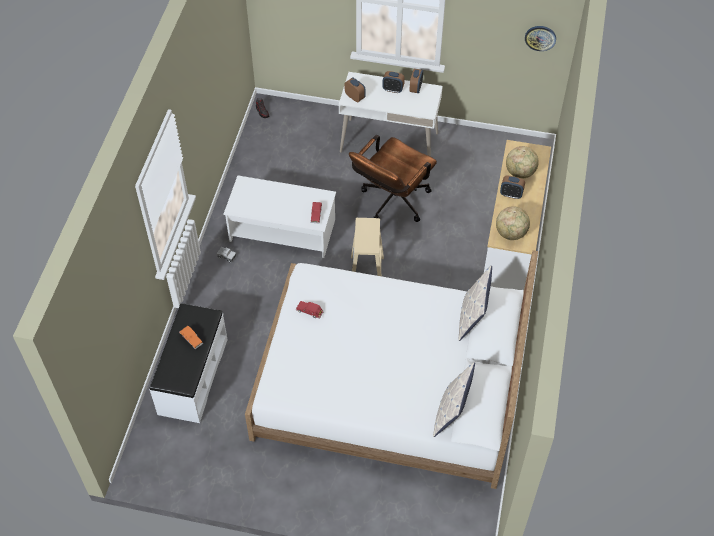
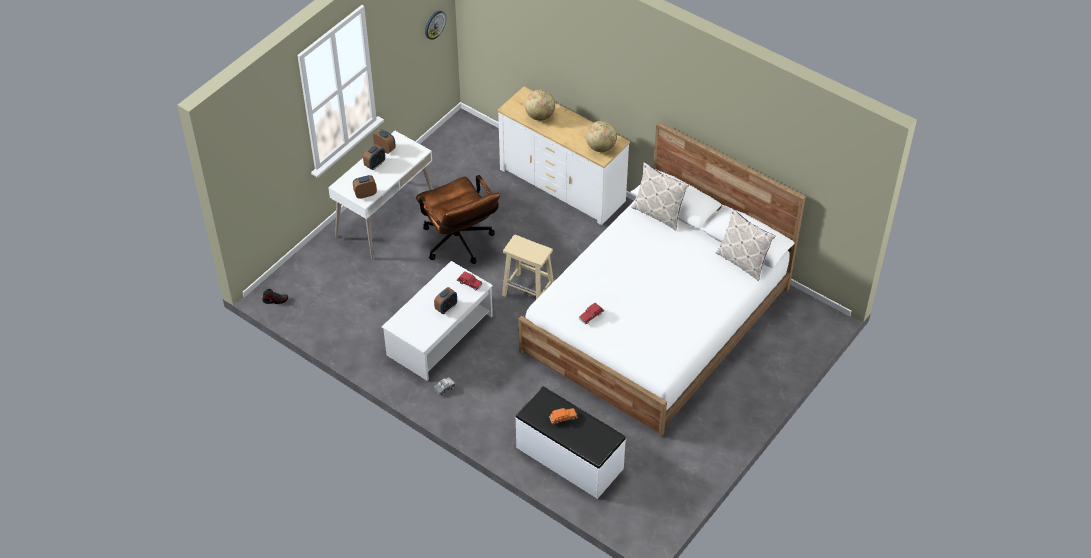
camera: 65 degrees left, 5 degrees down
alarm clock [500,175,525,199] -> alarm clock moved to [434,287,457,314]

